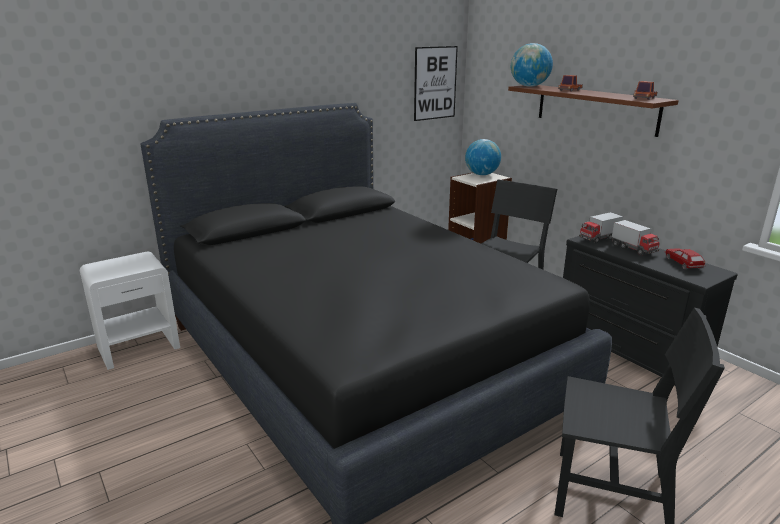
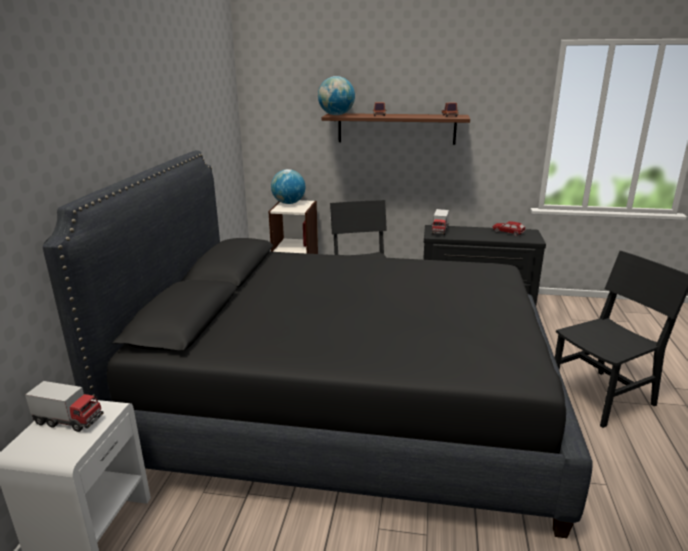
camera: 45 degrees left, 0 degrees up
picture [414,46,458,121] -> none
toy truck [612,220,660,255] -> toy truck moved to [25,381,104,432]

